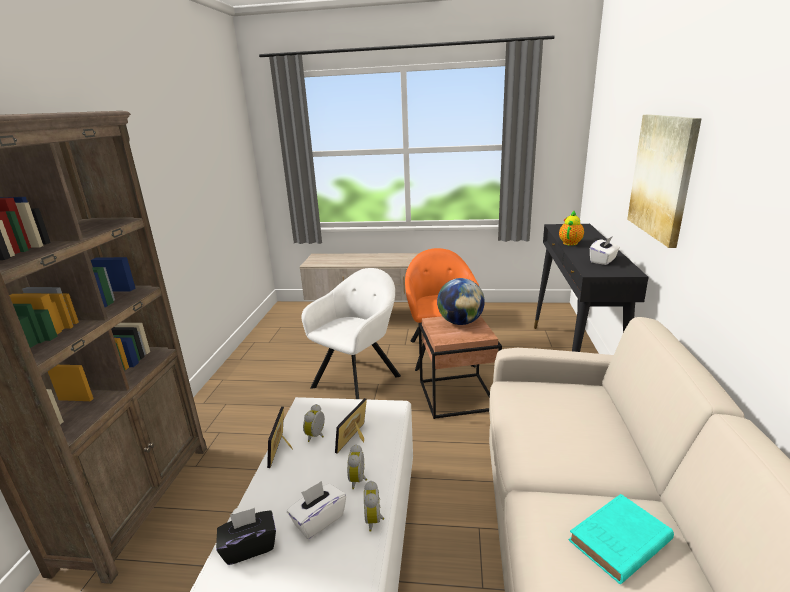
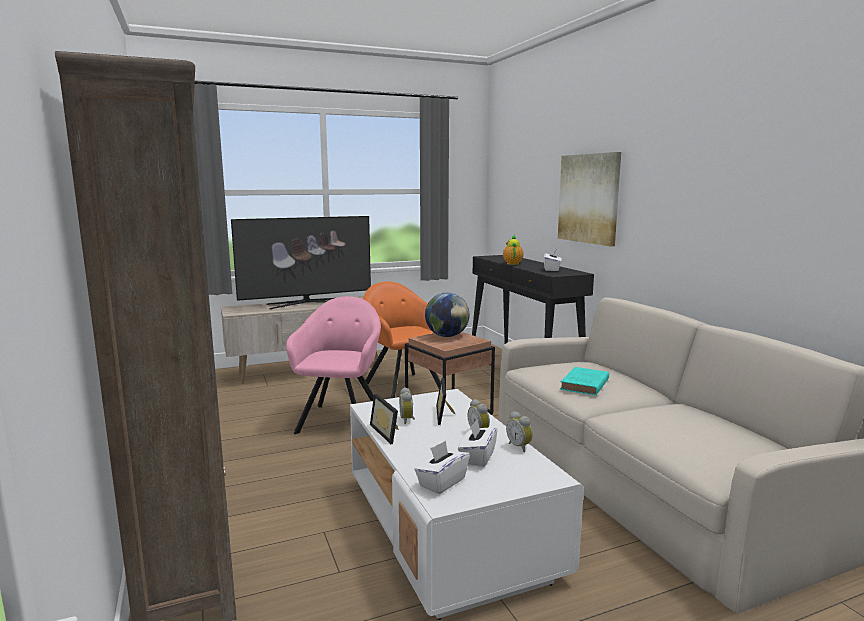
camera: 30 degrees left, 10 degrees down
black tissue box [216,508,276,565] -> white tissue box [414,441,470,494]
white armchair [301,268,401,399] -> pink armchair [286,296,381,434]
turquoise book [569,494,674,584] -> turquoise book moved to [560,367,609,396]
none -> television [231,216,371,309]

